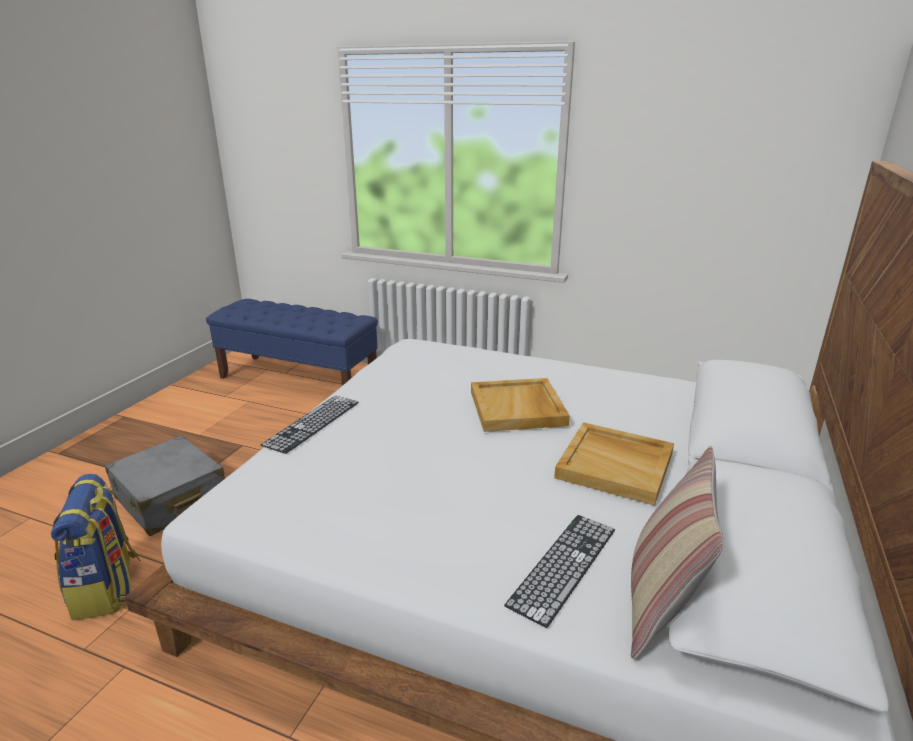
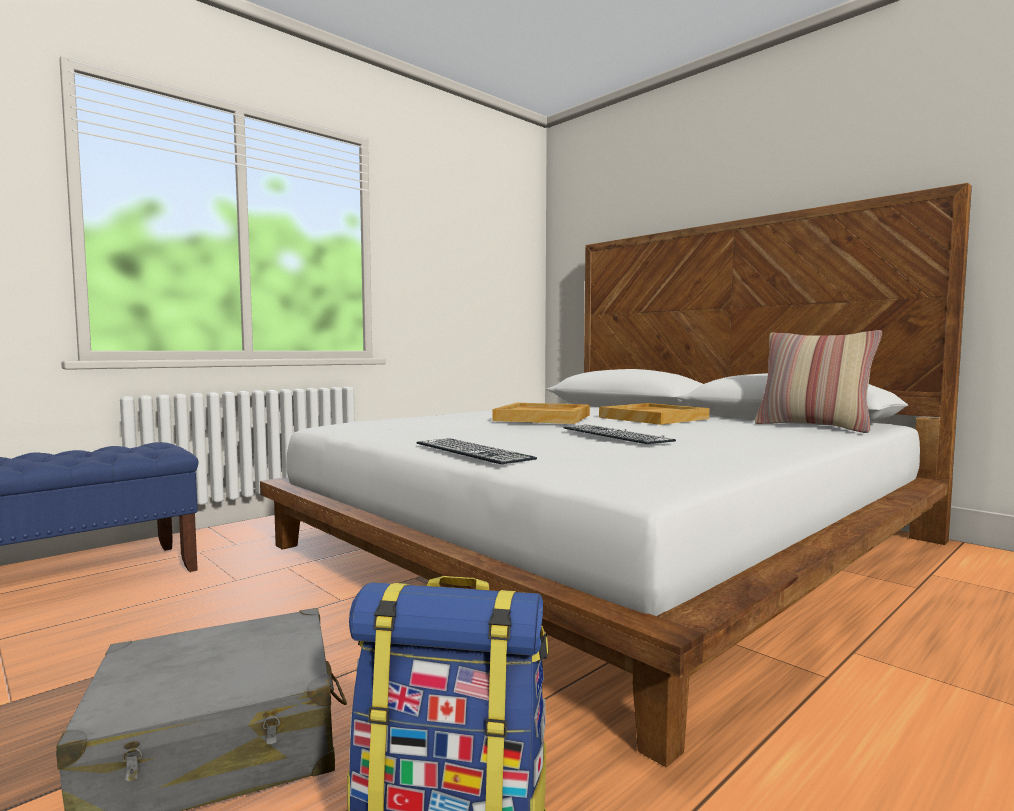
camera: 65 degrees left, 20 degrees down
keyboard [504,515,615,628] -> keyboard moved to [564,425,676,444]

